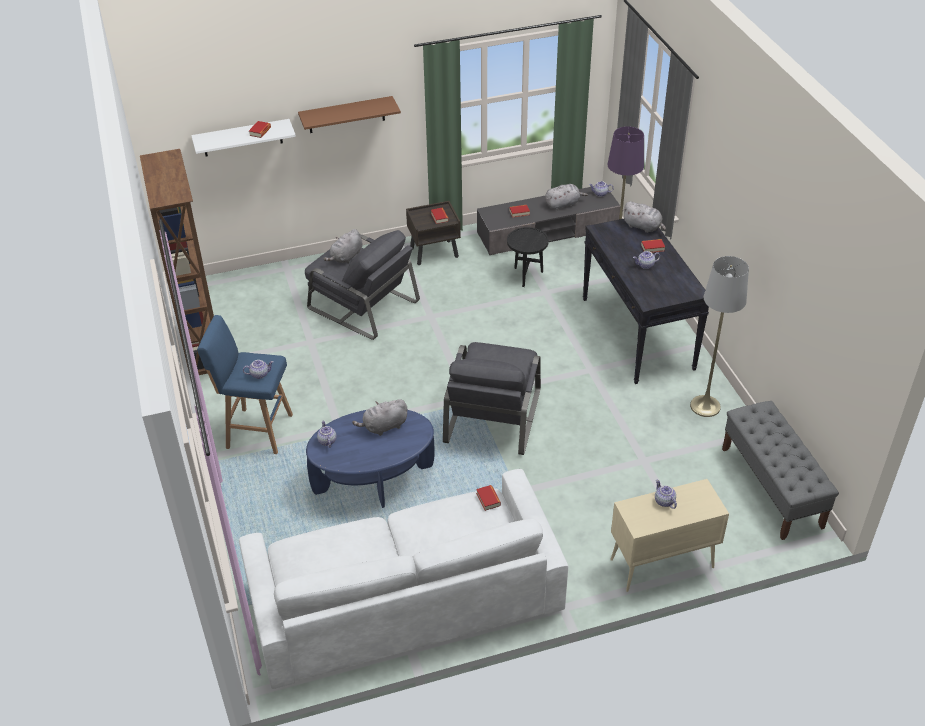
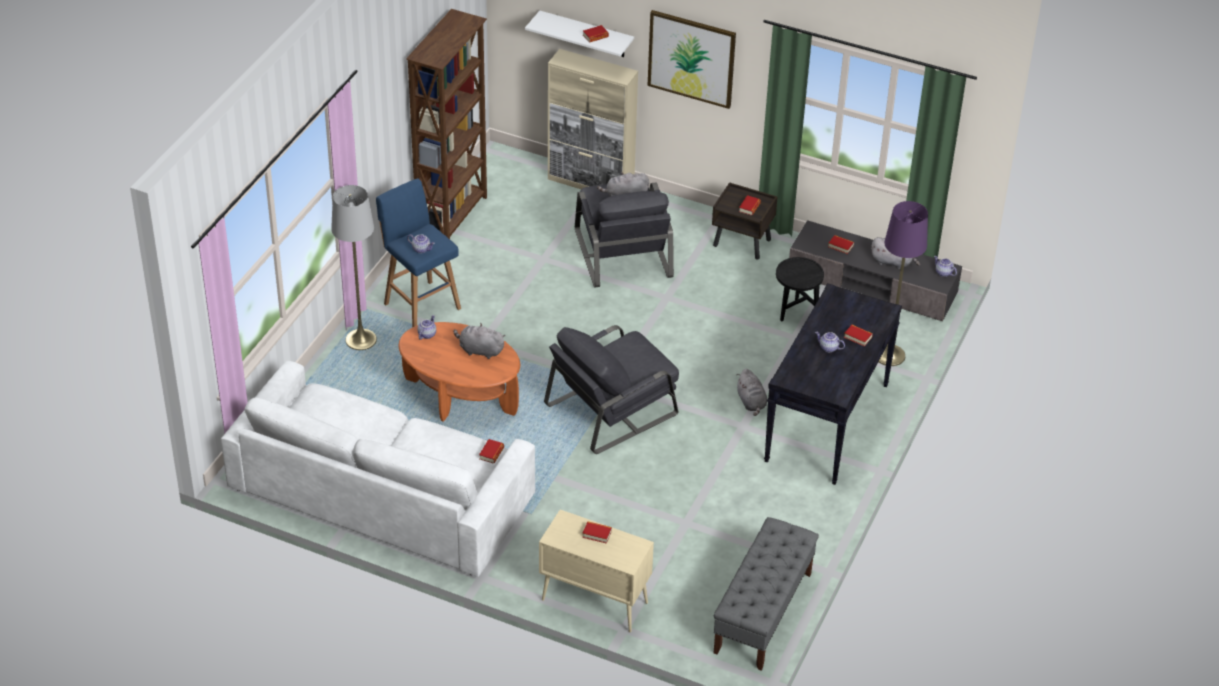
camera: 40 degrees right, 0 degrees up
brown shelf [298,96,401,133] -> picture [648,10,736,109]
blue coffee table [306,410,435,508] -> orange coffee table [399,322,520,422]
grey plush toy [623,201,666,233] -> grey plush toy moved to [737,369,767,416]
teapot [655,480,677,509] -> book [582,522,612,544]
grey floor lamp [690,256,749,417] -> grey floor lamp moved to [331,185,377,350]
none -> beige cabinet [548,49,638,189]

